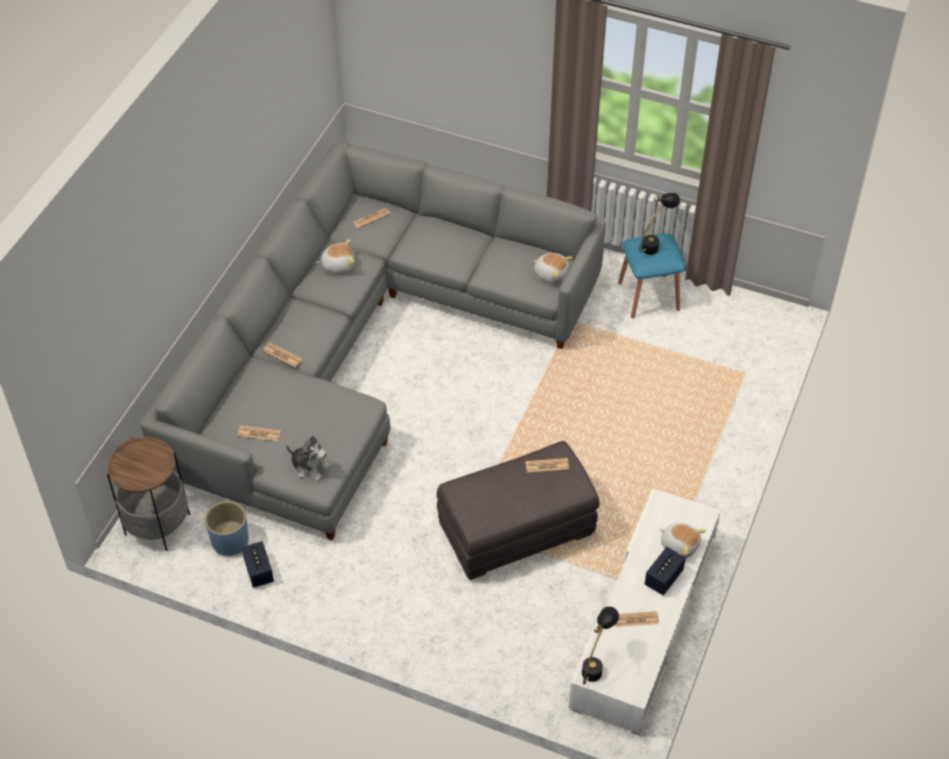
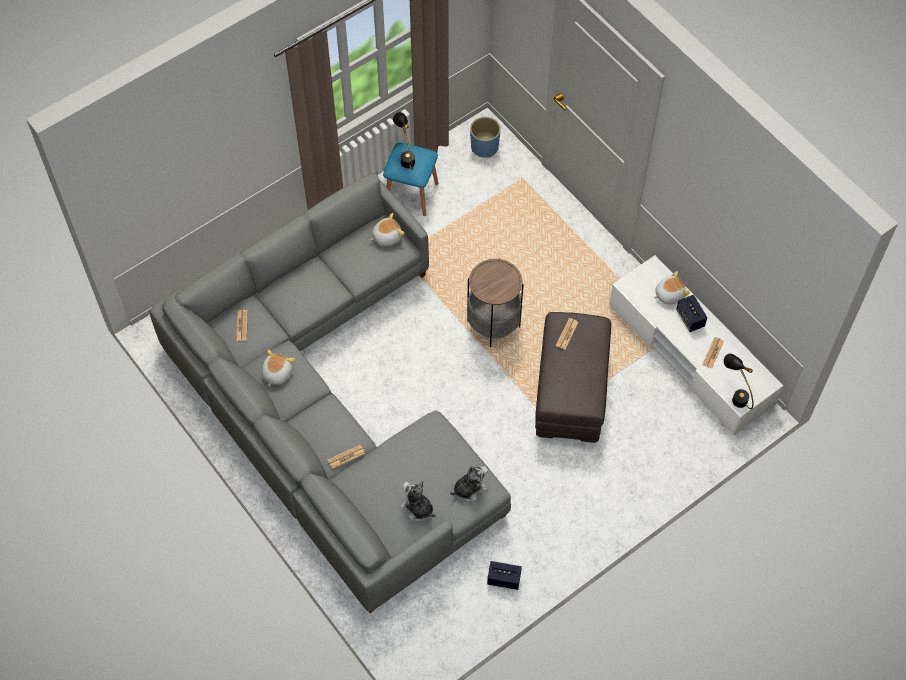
camera: 60 degrees left, 10 degrees up
side table [107,437,190,551] -> side table moved to [467,258,524,347]
blue planter [205,501,249,556] -> blue planter moved to [470,117,501,158]
newspaper [238,425,281,441] -> plush toy [400,480,436,521]

